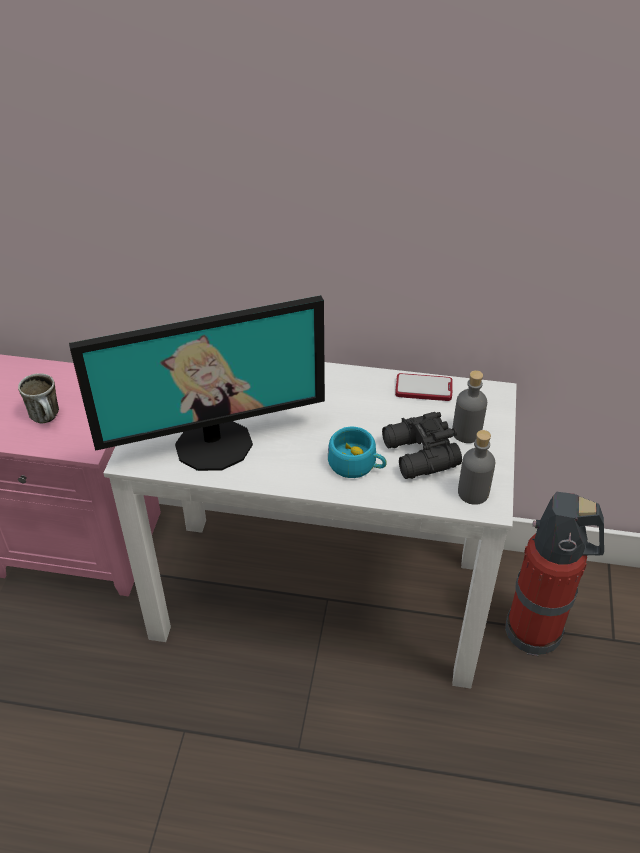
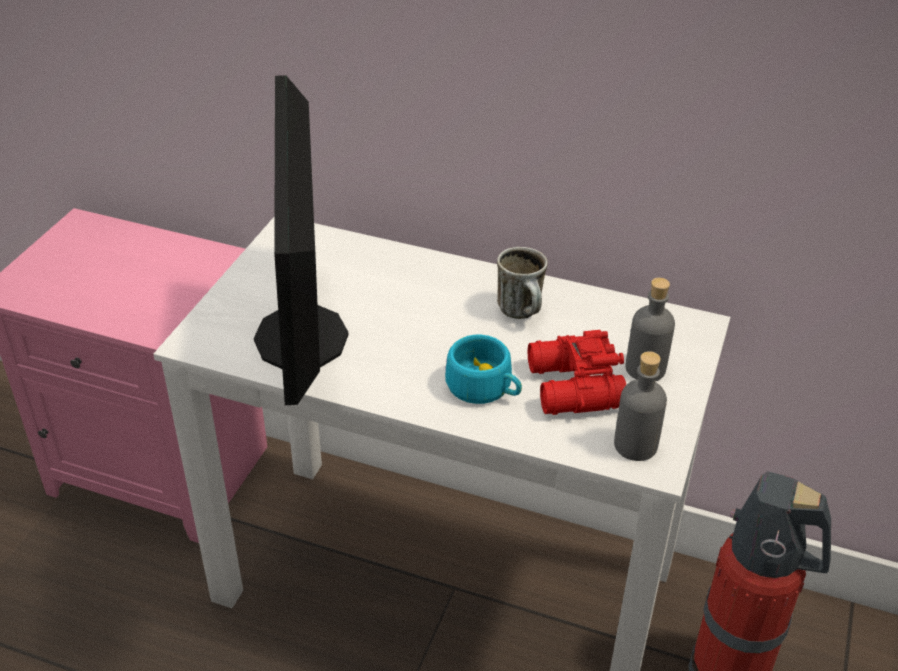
camera: 10 degrees right, 5 degrees down
mug [18,373,59,424] -> mug moved to [497,247,548,319]
monitor [69,295,325,471] -> monitor turned 90 degrees clockwise [254,76,348,405]
black binoculars [382,412,462,479] -> red binoculars [528,330,626,415]
phone [395,373,453,401] -> none

